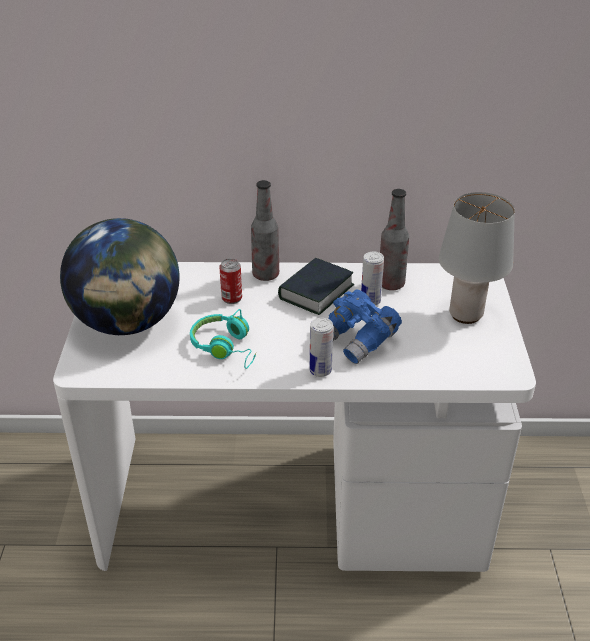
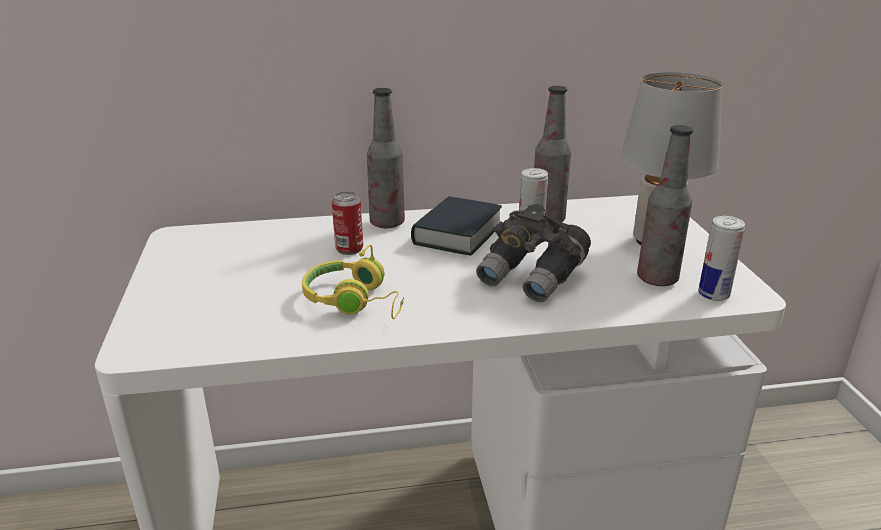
camera: 10 degrees left, 10 degrees down
globe [60,218,180,335] -> none
turquoise headphones [190,309,257,369] -> yellow headphones [302,244,404,319]
can [310,318,333,377] -> can moved to [698,216,745,301]
blue binoculars [328,290,402,364] -> grey binoculars [476,204,591,302]
none -> bottle [637,125,693,286]

